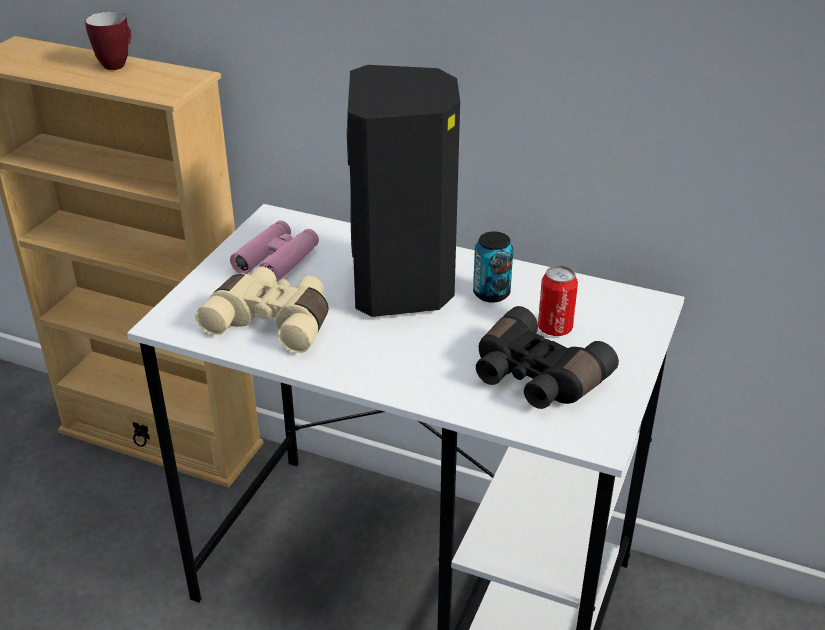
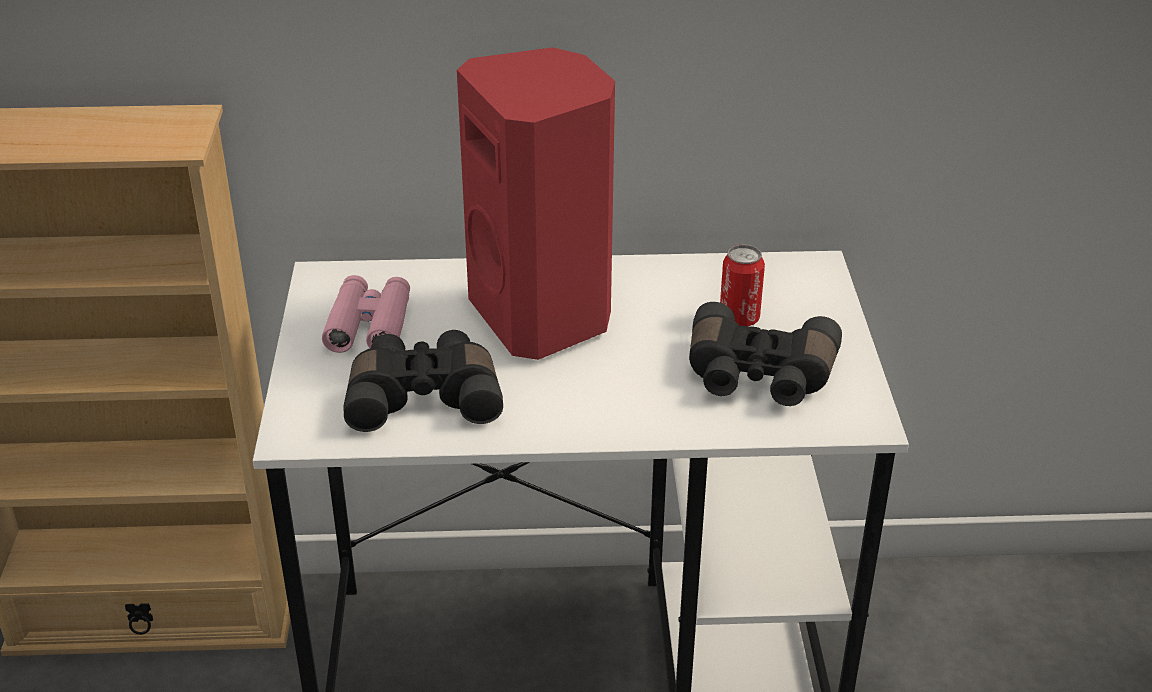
camera: 25 degrees left, 0 degrees up
mug [85,12,131,70] -> none
beige binoculars [195,267,329,353] -> black binoculars [344,330,503,432]
black speaker [347,65,460,317] -> red speaker [457,47,615,360]
can [473,231,513,303] -> none

